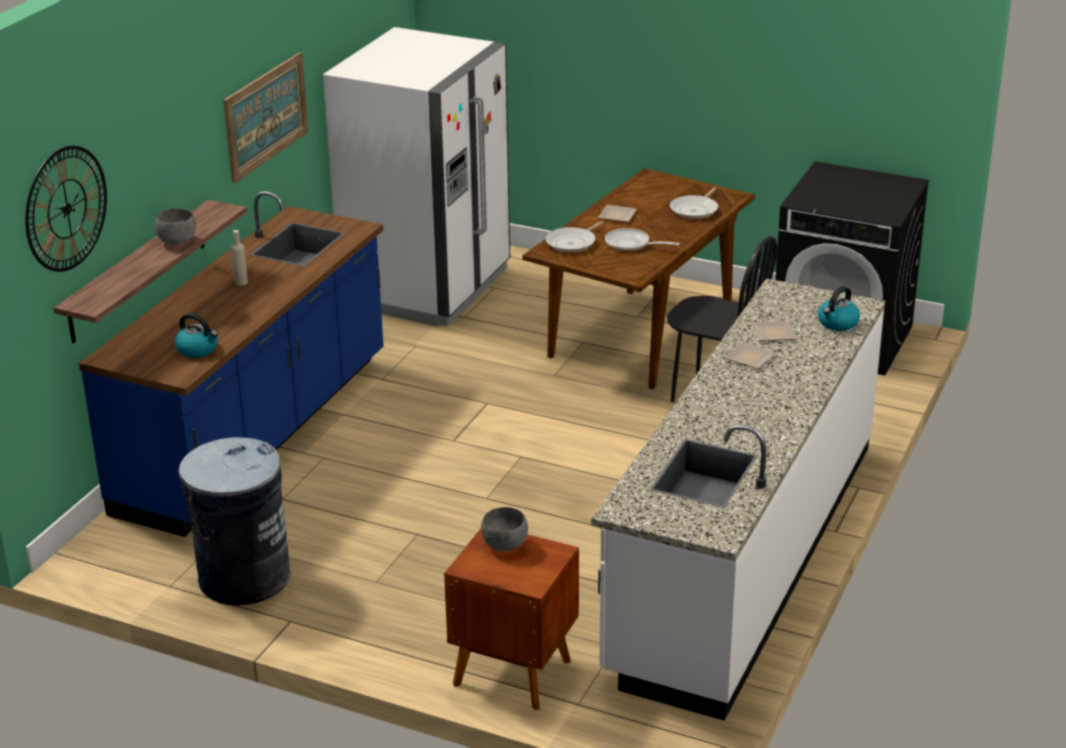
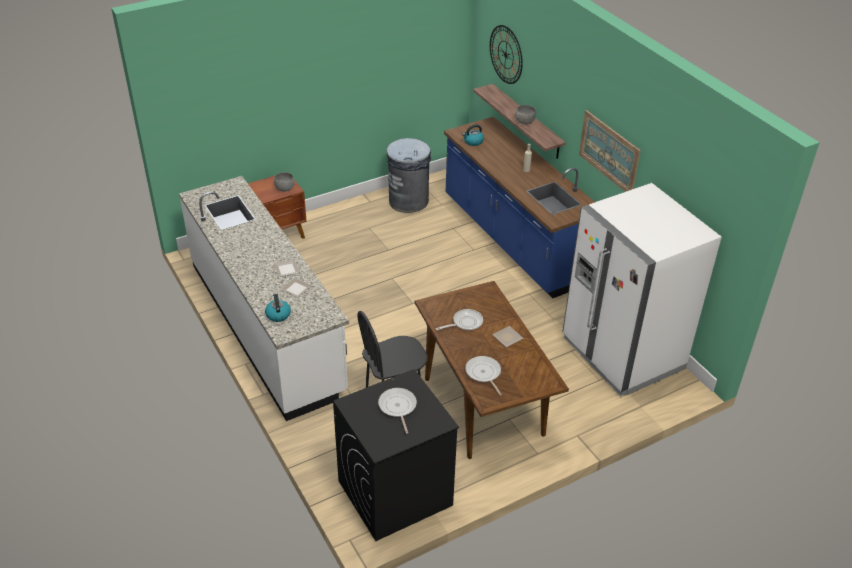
camera: 125 degrees right, 10 degrees up
frying pan [546,221,604,253] -> frying pan moved to [378,388,417,434]

